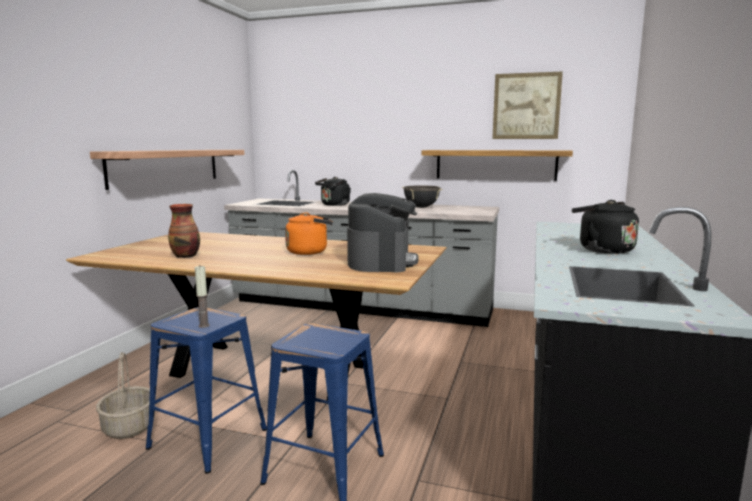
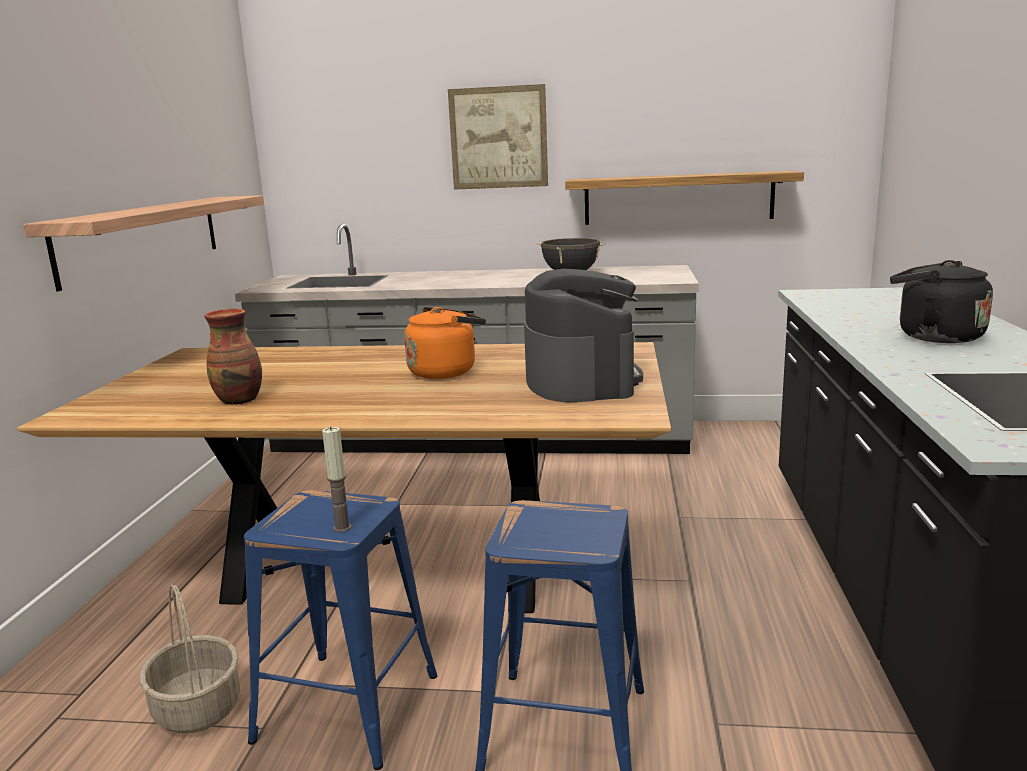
camera: 10 degrees left, 5 degrees up
black kettle [315,177,351,206] -> none
picture [492,71,563,139] -> picture moved to [448,84,548,190]

